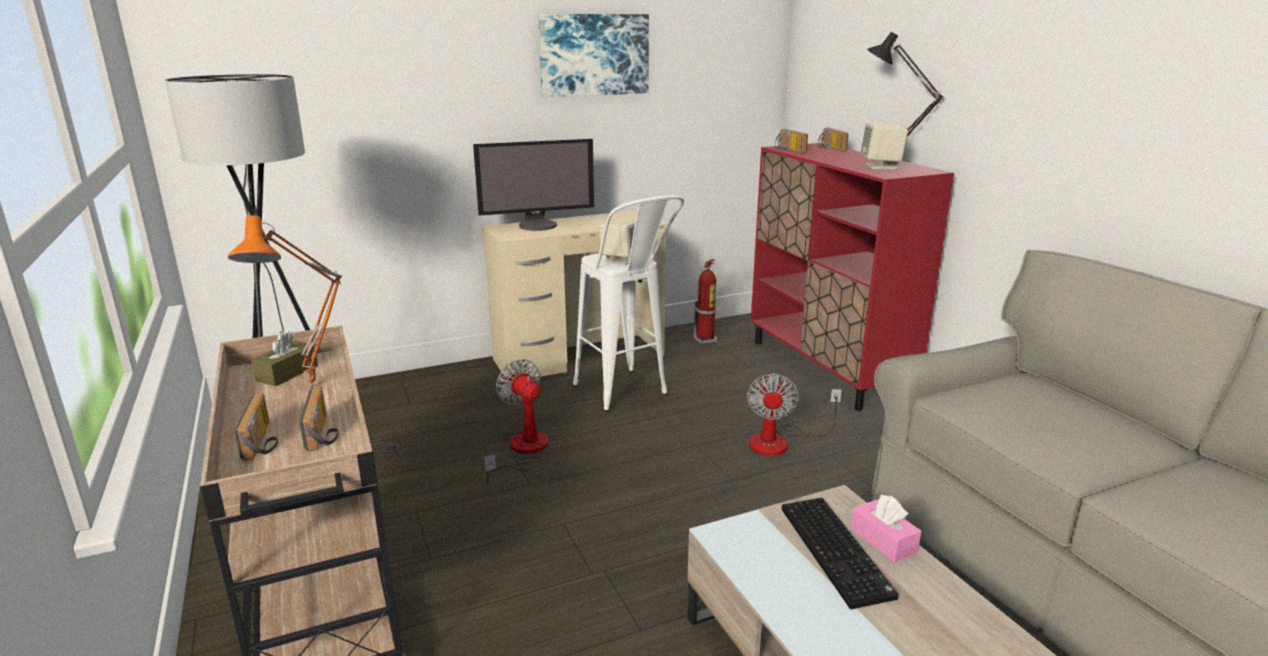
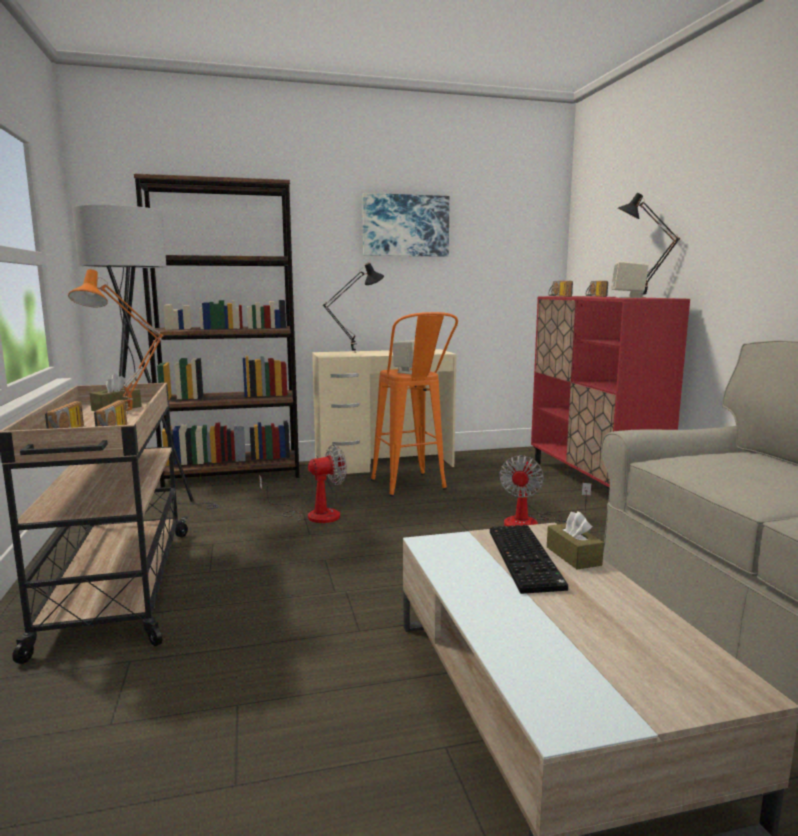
camera: 10 degrees right, 10 degrees down
monitor [473,139,594,231] -> black table lamp [323,262,384,353]
fan [484,359,548,485] -> fan turned 90 degrees clockwise [259,444,347,523]
white stool [573,195,684,412] -> orange stool [371,312,458,496]
fire extinguisher [693,259,717,344] -> none
pink tissue box [851,495,921,562] -> brown tissue box [547,511,604,569]
none -> brown bookcase [134,174,299,487]

